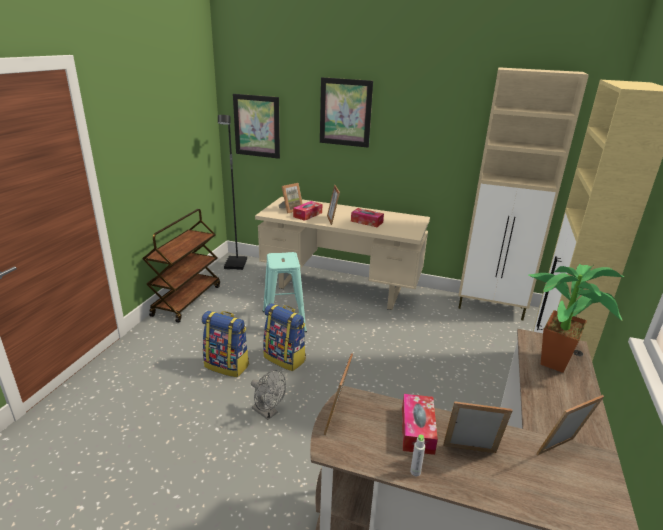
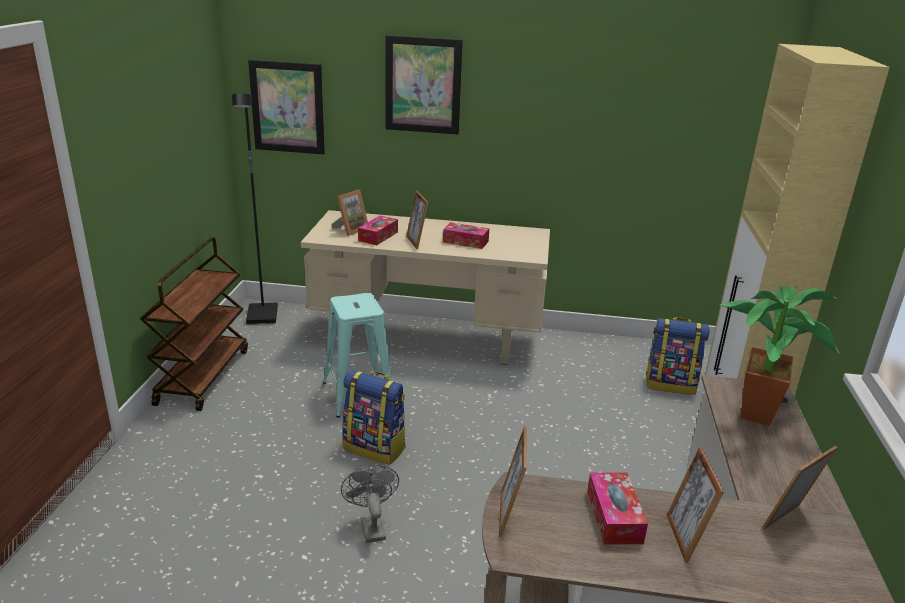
camera: 10 degrees left, 0 degrees up
backpack [202,311,249,377] -> backpack moved to [646,317,710,395]
grey fan [251,370,286,420] -> grey fan turned 135 degrees counterclockwise [341,465,399,543]
grey bottle [410,434,425,476] -> none
picture frame [443,401,512,453] -> picture frame turned 90 degrees counterclockwise [667,447,724,563]
beige cabinet [458,67,589,320] -> none

